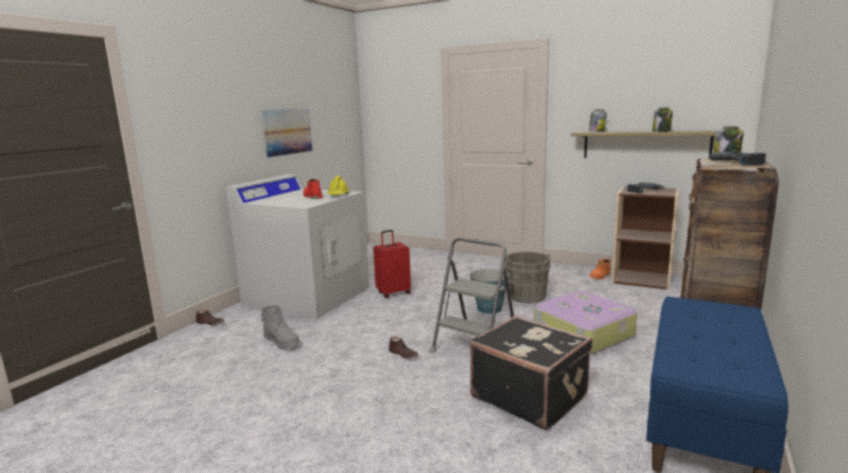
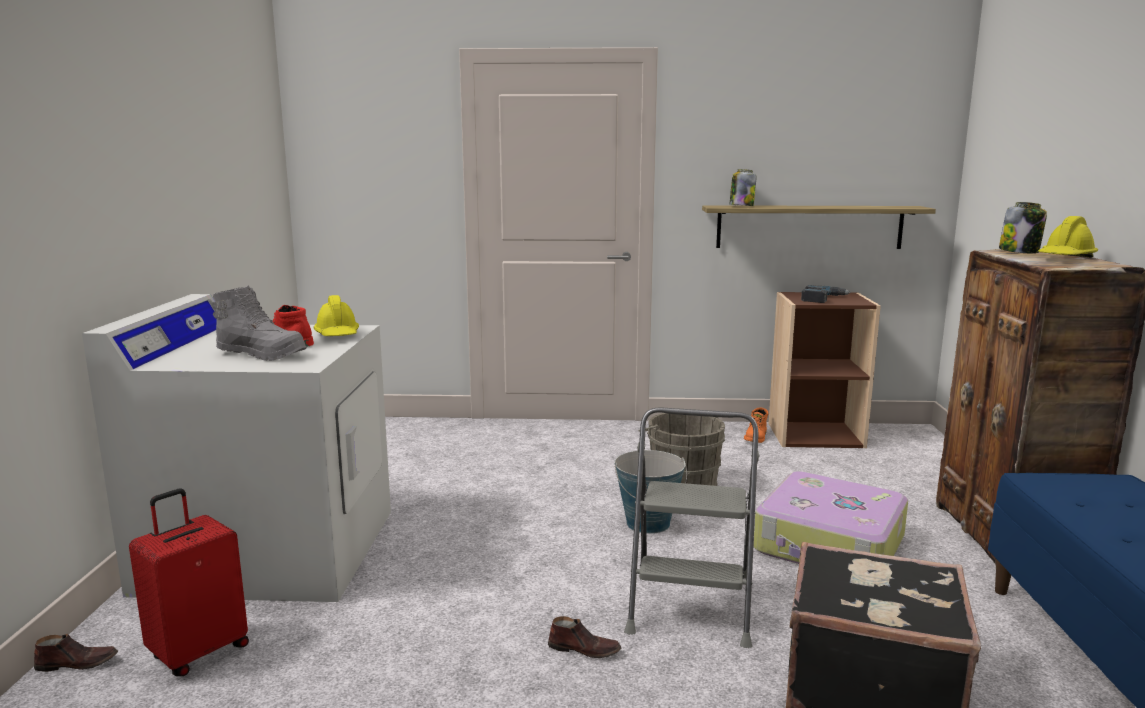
camera: 25 degrees left, 0 degrees up
grey boot [261,305,300,350] -> grey boot moved to [212,285,307,361]
picture [262,109,312,157] -> none
red suitcase [373,230,411,298] -> red suitcase moved to [129,489,249,676]
jar [652,107,673,132] -> none
power drill [709,151,766,166] -> yellow hard hat [1038,216,1098,258]

